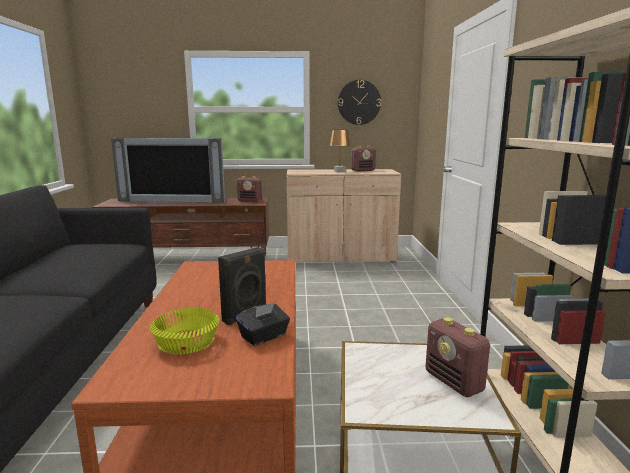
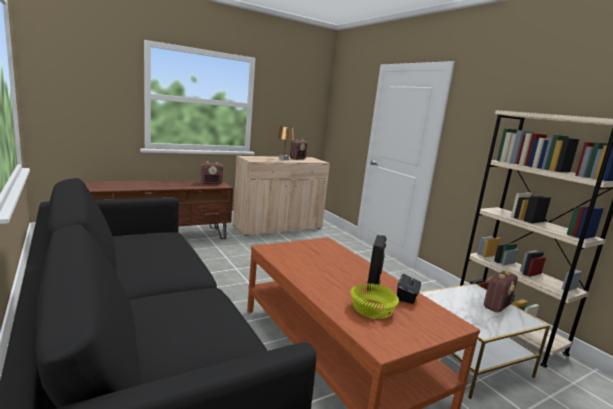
camera: 30 degrees left, 0 degrees up
television [111,138,225,203] -> none
wall clock [338,80,381,125] -> none
radio [426,317,491,397] -> radio turned 75 degrees counterclockwise [484,270,518,313]

